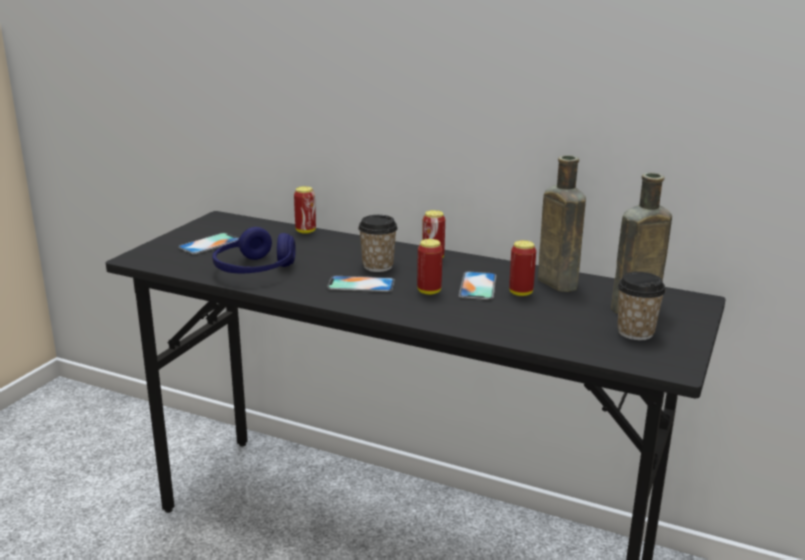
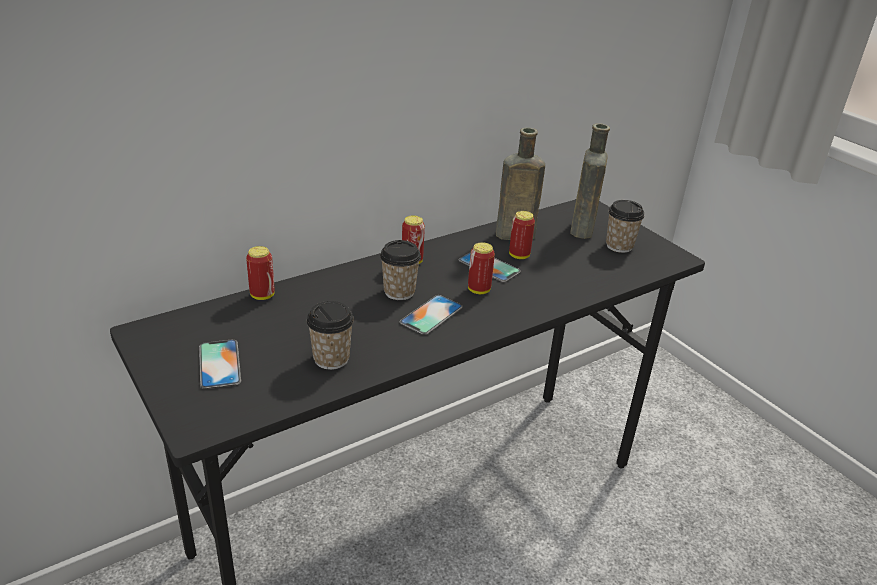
camera: 60 degrees left, 10 degrees up
blue headphones [212,227,296,273] -> cup [307,301,354,370]

